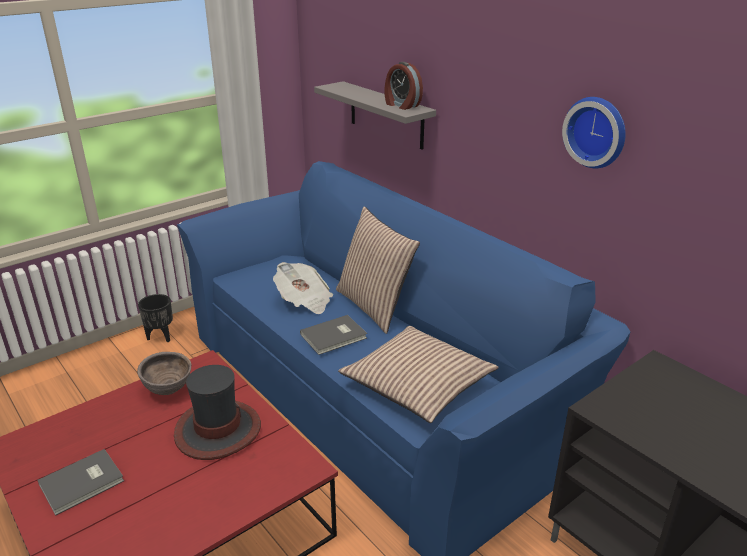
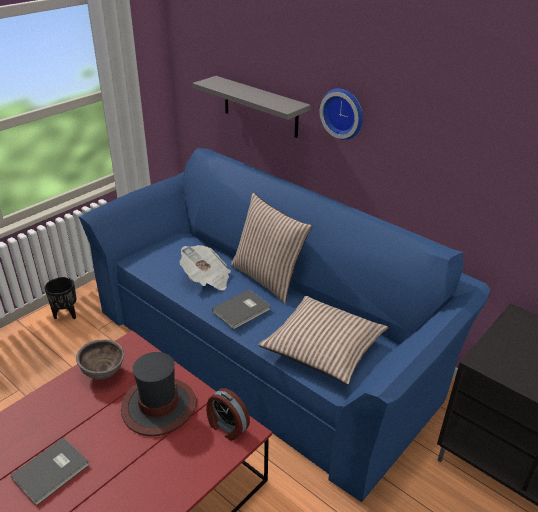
camera: 10 degrees left, 5 degrees up
alarm clock [384,62,423,110] -> alarm clock moved to [206,388,250,441]
wall clock [562,97,626,168] -> wall clock moved to [320,88,363,140]

